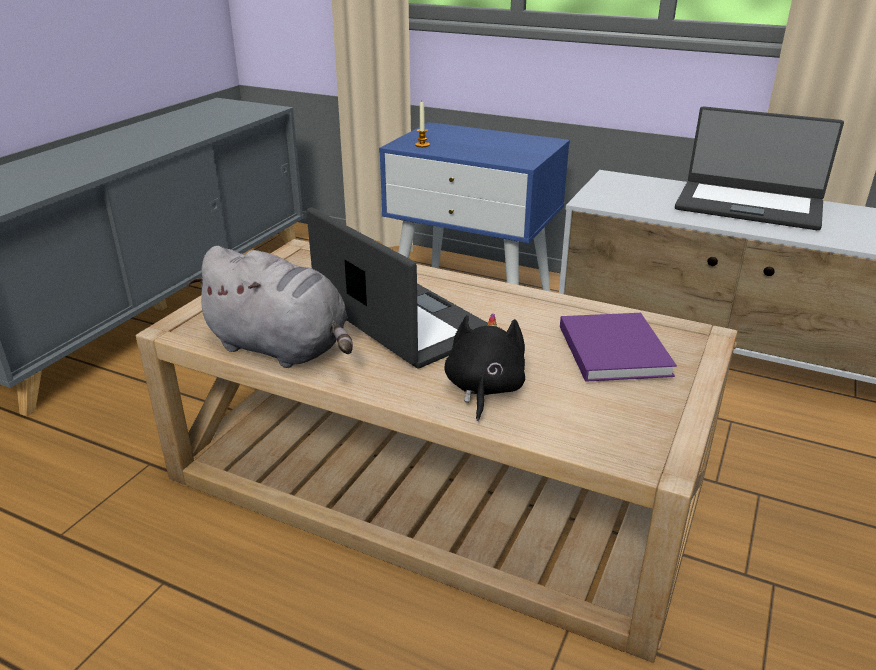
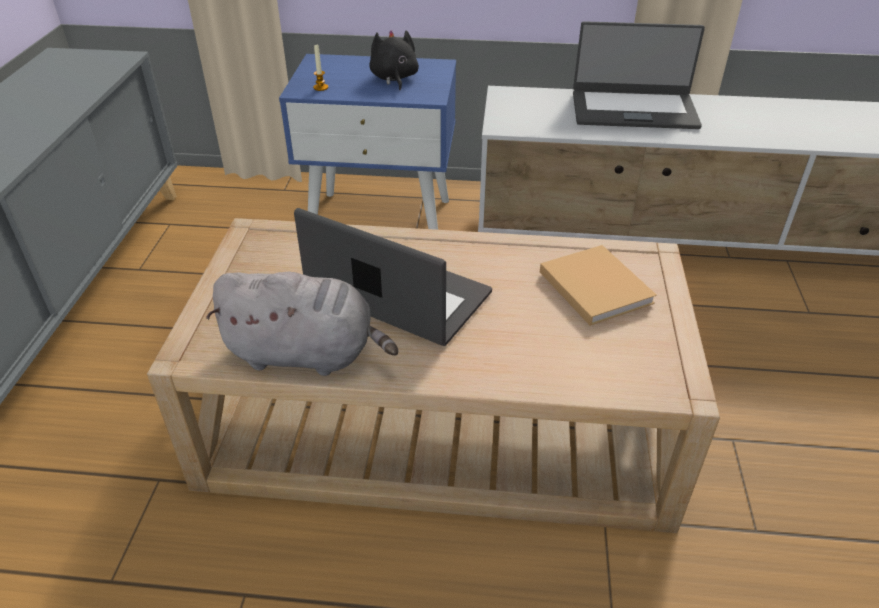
camera: 20 degrees left, 10 degrees up
black plush toy [445,313,525,421] -> black plush toy moved to [369,30,419,91]
purple book [560,313,677,382] -> beige book [540,245,657,326]

